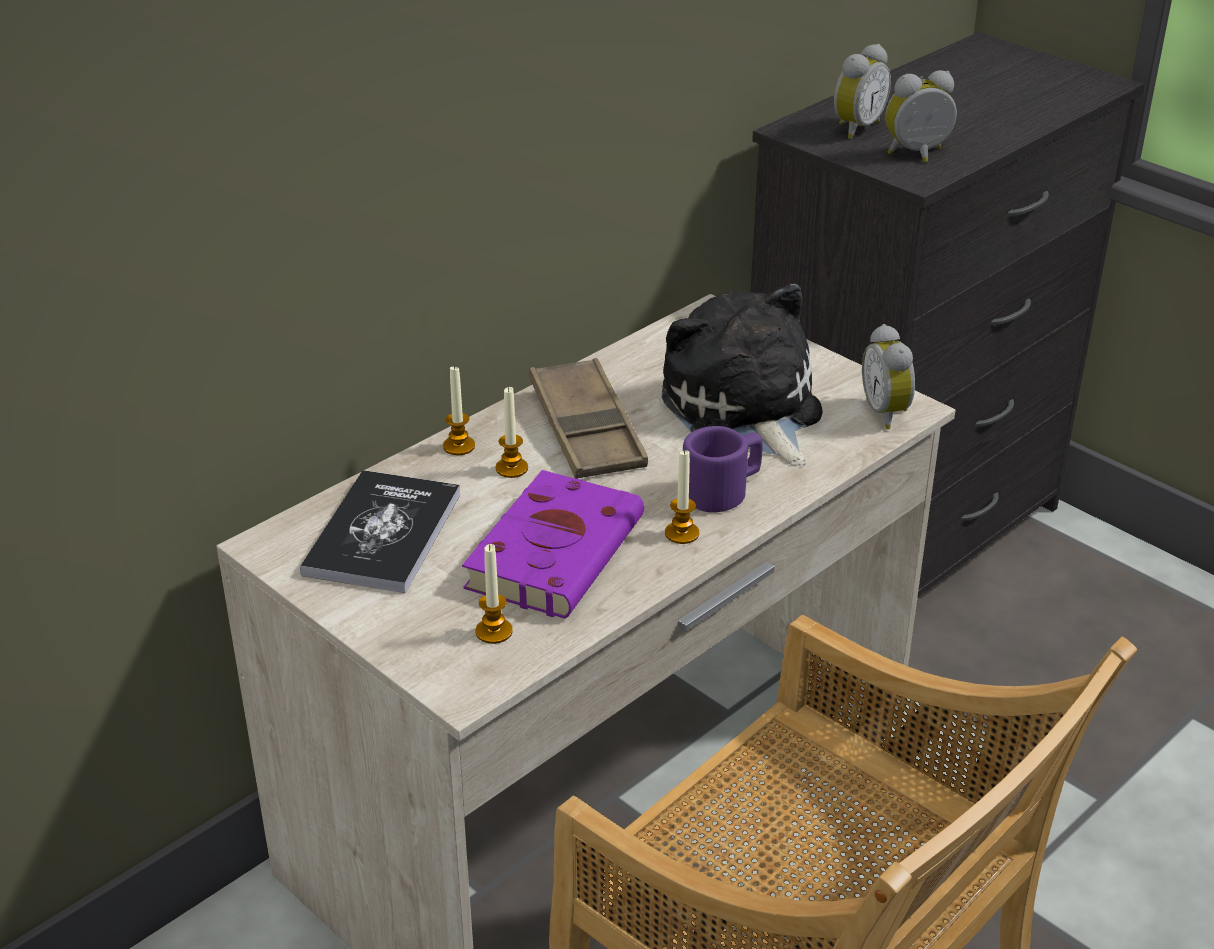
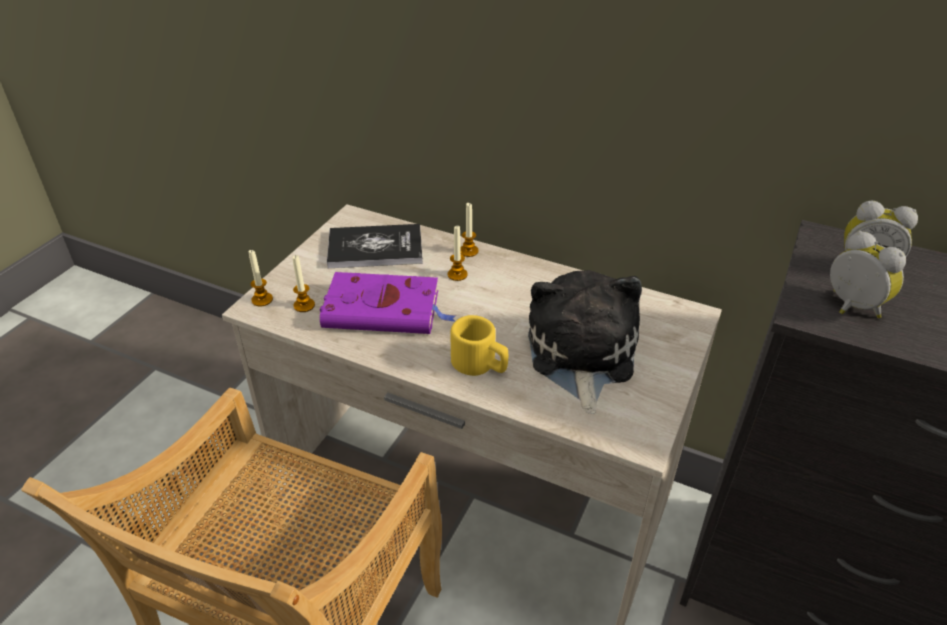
camera: 70 degrees right, 5 degrees up
brown tray [529,358,648,479] -> none
plush toy [662,283,823,466] -> plush toy turned 45 degrees counterclockwise [528,270,642,414]
candle [665,449,699,544] -> candle moved to [248,250,273,307]
purple mug [683,426,763,513] -> yellow mug [450,315,508,376]
alarm clock [862,324,915,429] -> none

